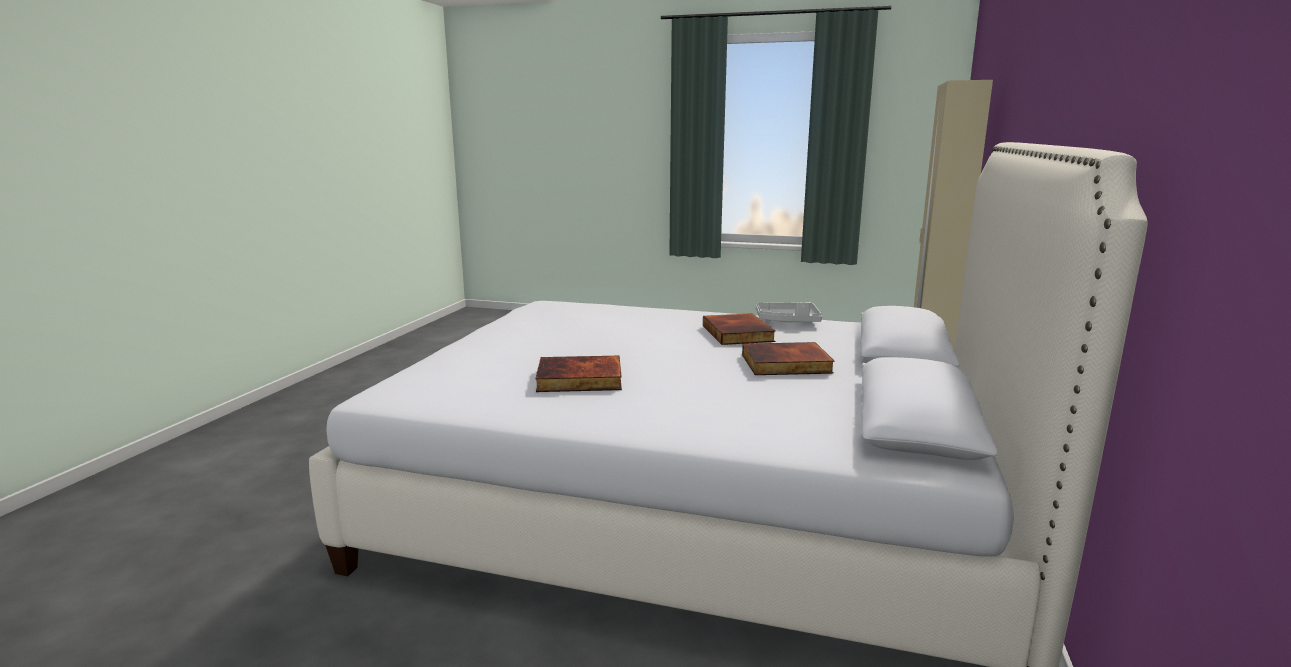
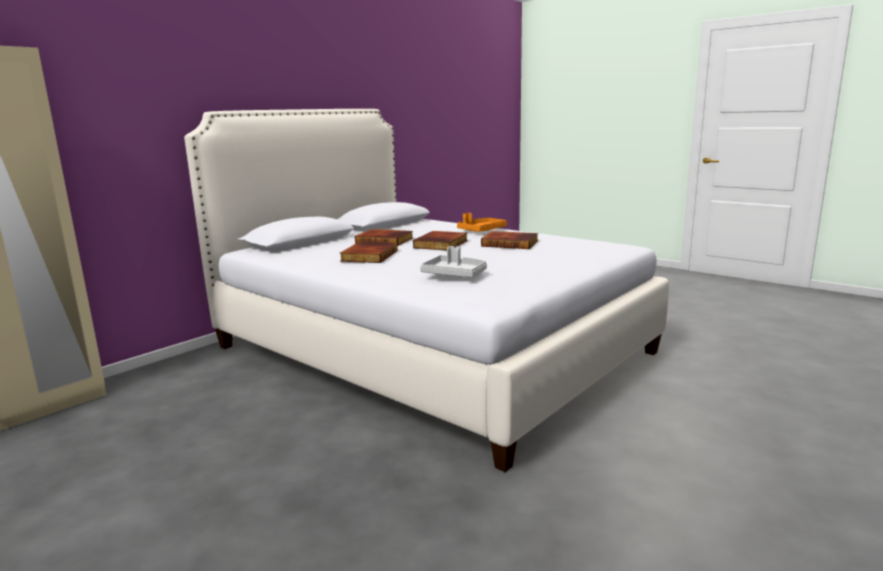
camera: 155 degrees left, 0 degrees up
grey tray [756,302,822,322] -> grey tray moved to [420,246,487,277]
none -> book [413,231,468,250]
none -> orange tray [457,213,507,232]

